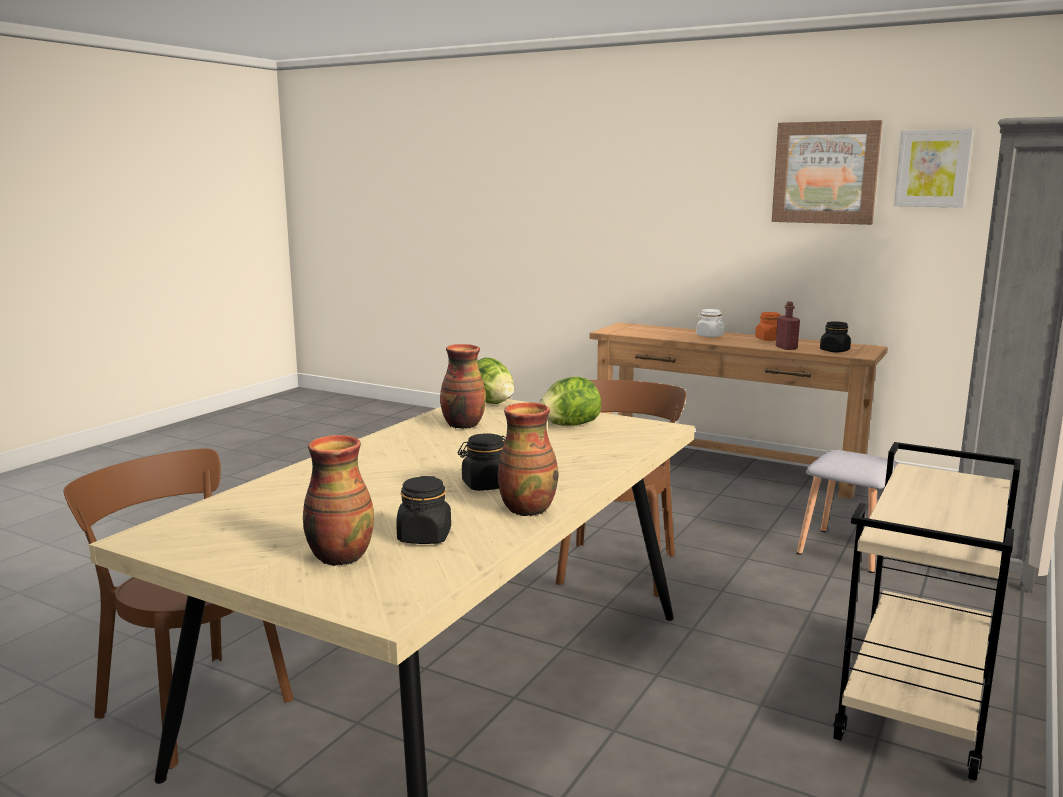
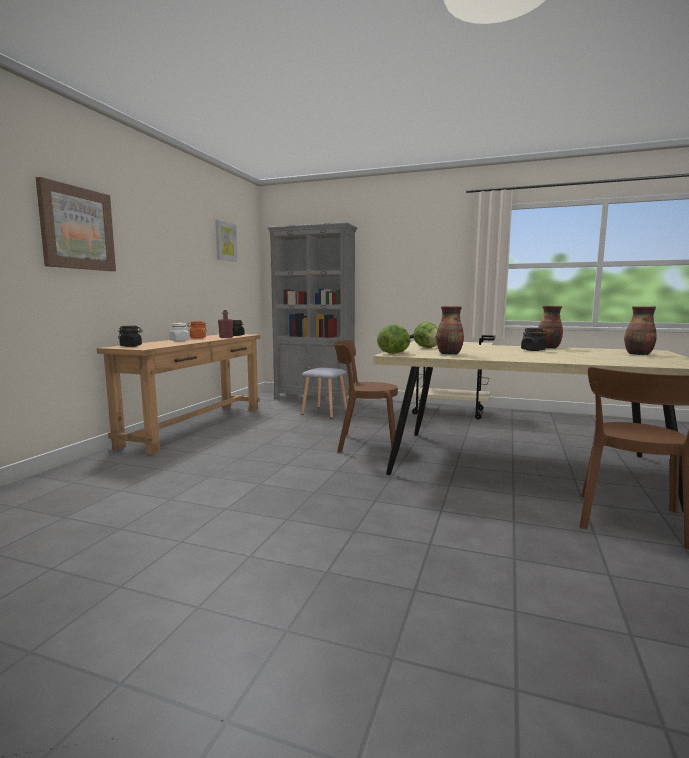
camera: 100 degrees left, 5 degrees down
black jar [396,476,451,544] -> black jar moved to [118,326,143,347]
picture [772,120,882,225] -> picture moved to [36,177,116,271]

